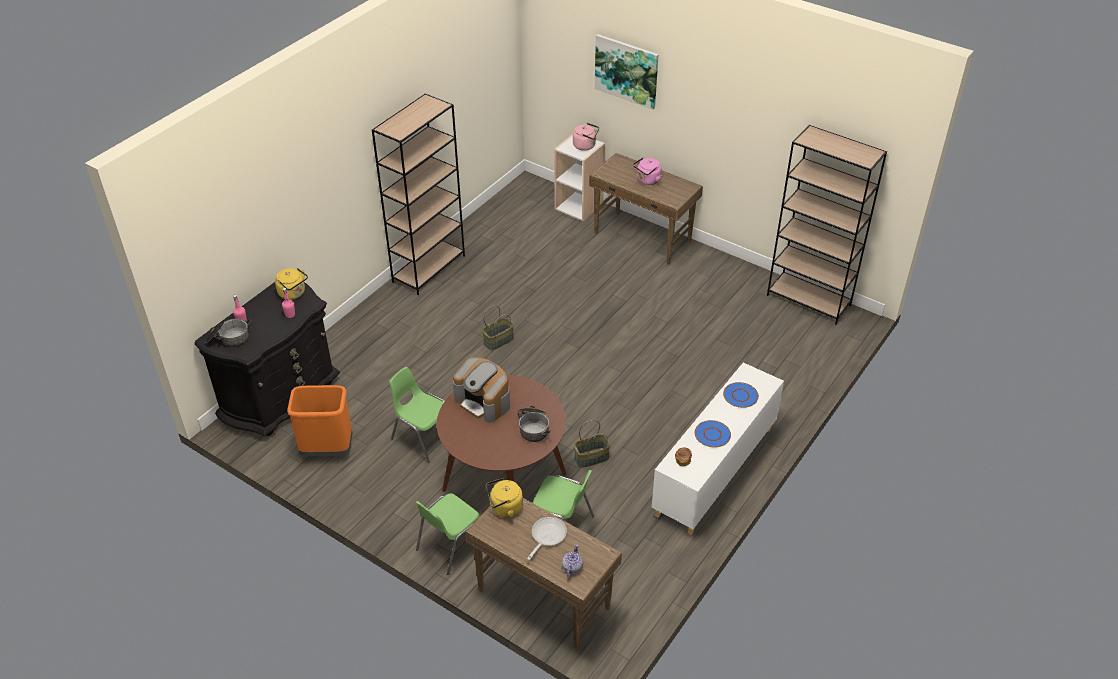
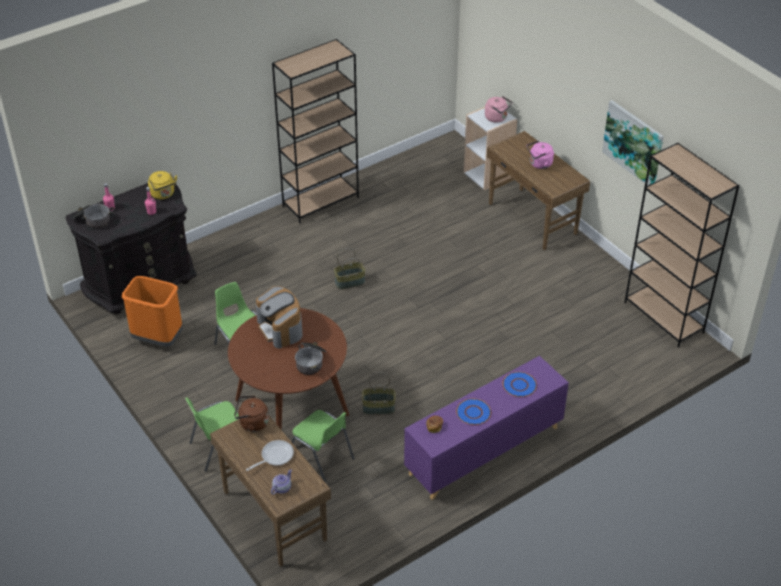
camera: 20 degrees right, 0 degrees up
yellow kettle [486,478,523,518] -> brown kettle [234,396,269,432]
picture [595,34,659,110] -> picture moved to [602,100,664,186]
white cabinet [652,363,784,535] -> purple cabinet [404,356,569,500]

